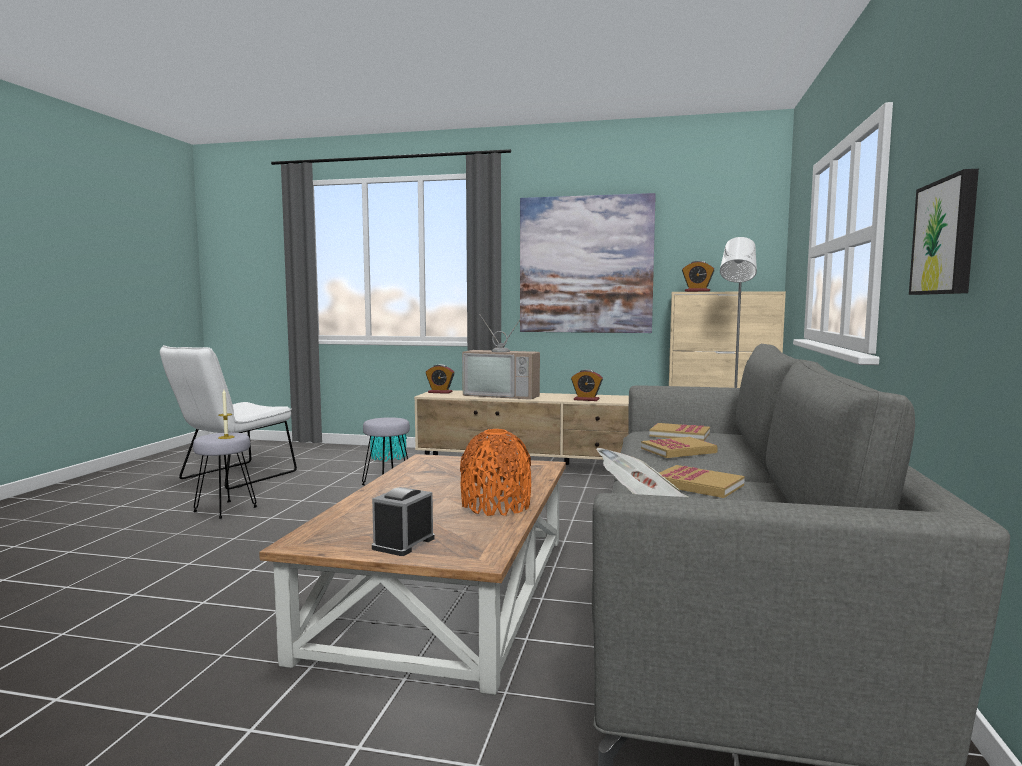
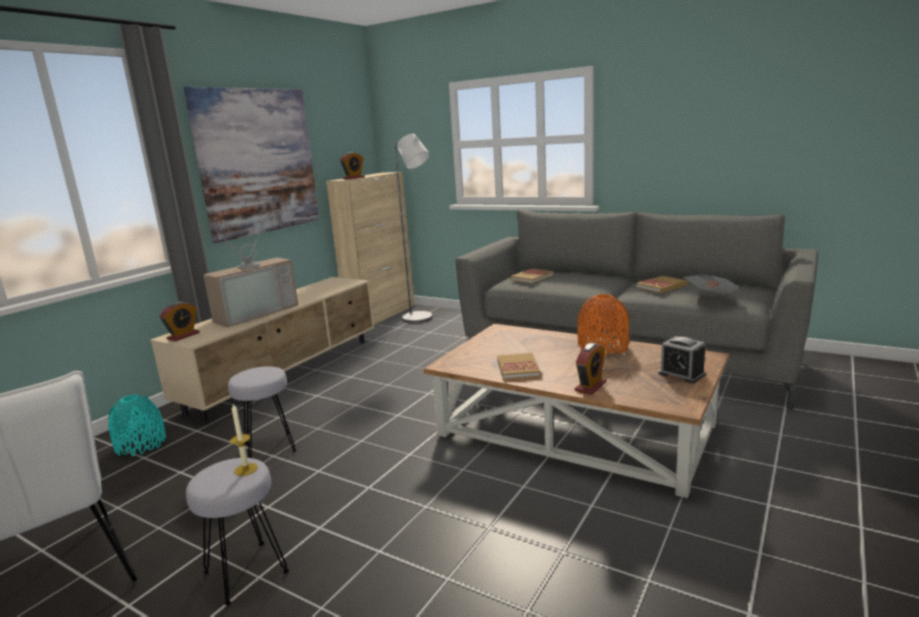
camera: 70 degrees left, 10 degrees up
alarm clock [571,369,603,401] -> alarm clock moved to [575,343,607,395]
book [641,437,718,458] -> book moved to [497,353,541,380]
picture [909,169,979,295] -> none

